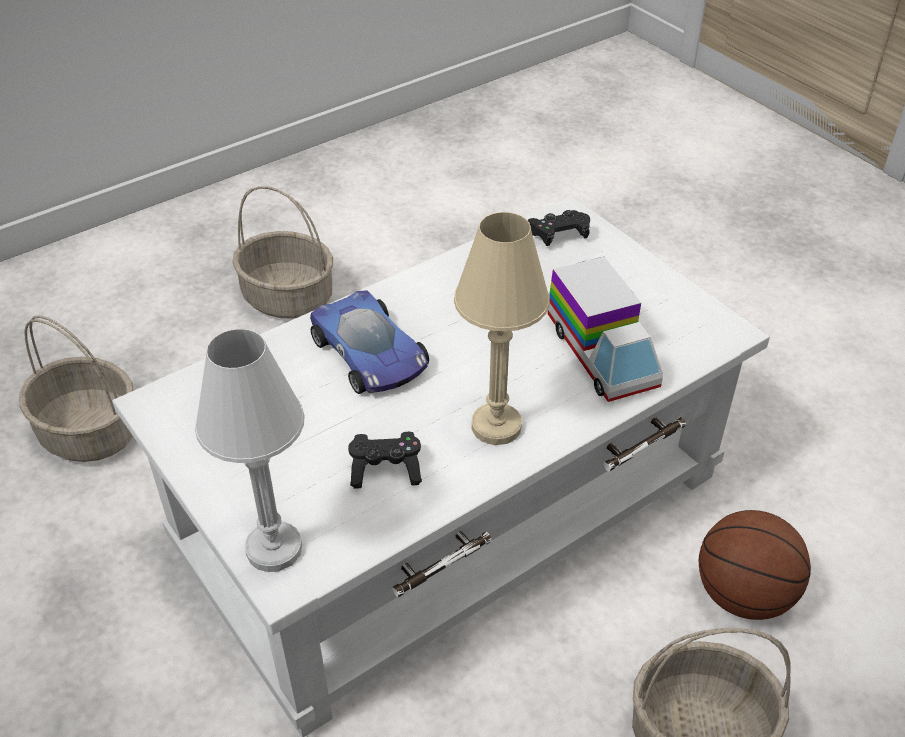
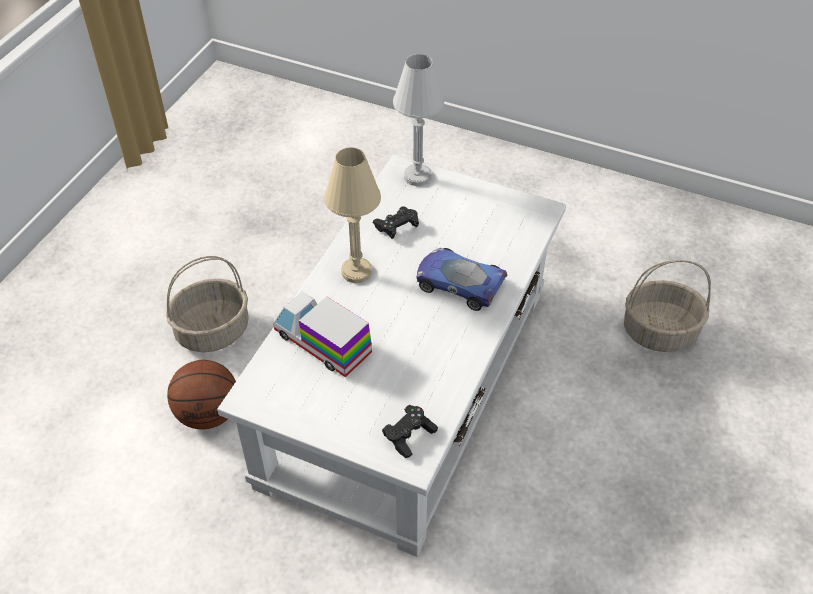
camera: 150 degrees right, 5 degrees up
basket [232,186,333,319] -> none

